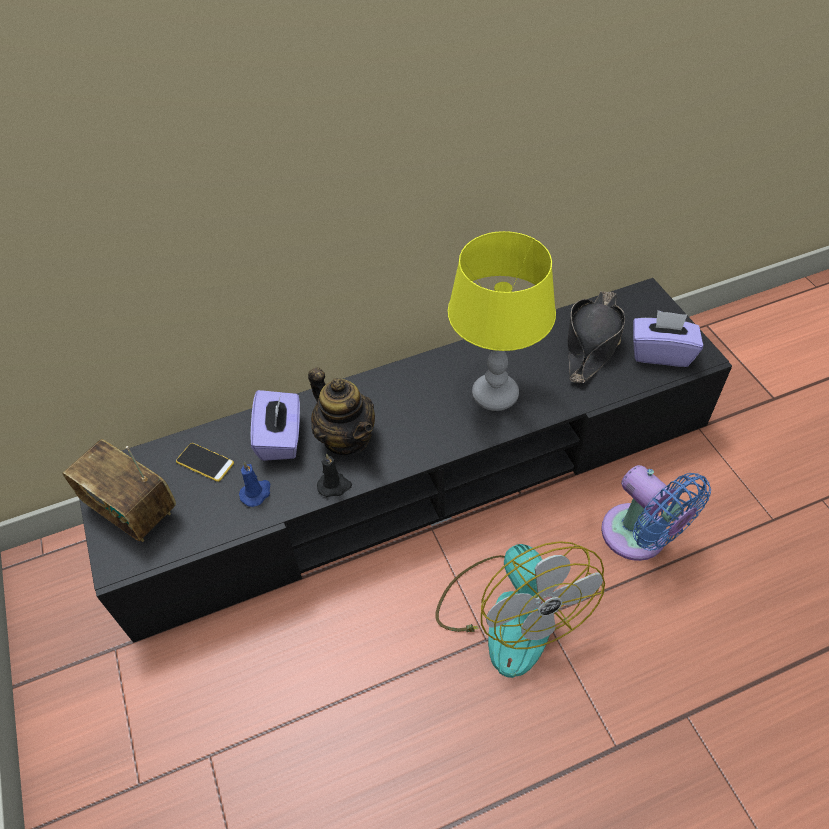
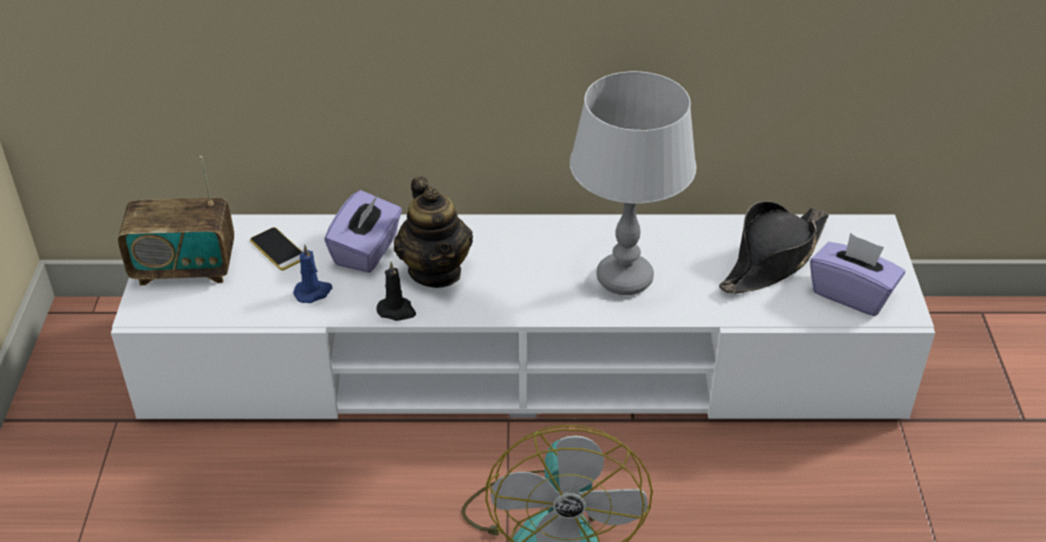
camera: 20 degrees right, 10 degrees down
radio [62,439,176,542] -> radio turned 60 degrees counterclockwise [118,156,234,286]
black tv stand [80,278,732,643] -> white tv stand [111,214,935,419]
yellow table lamp [448,231,556,411] -> grey table lamp [570,71,697,295]
blue fan [601,465,711,561] -> none

